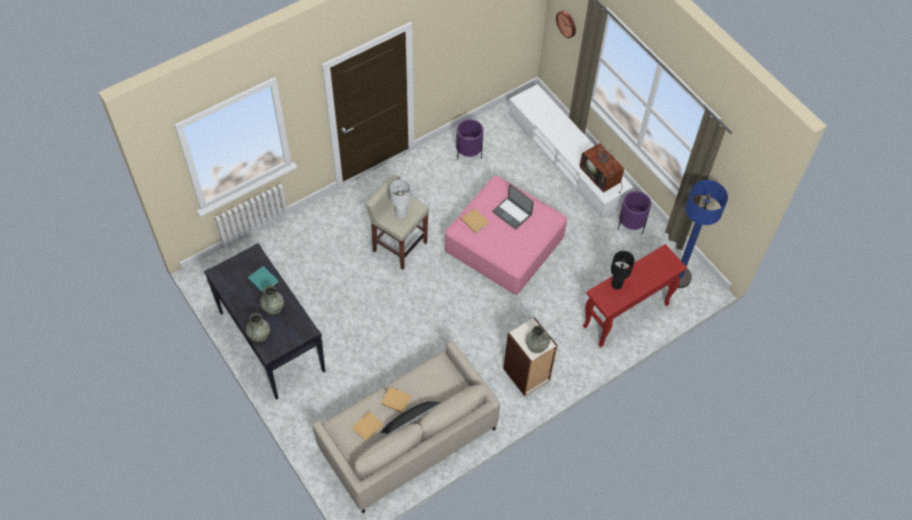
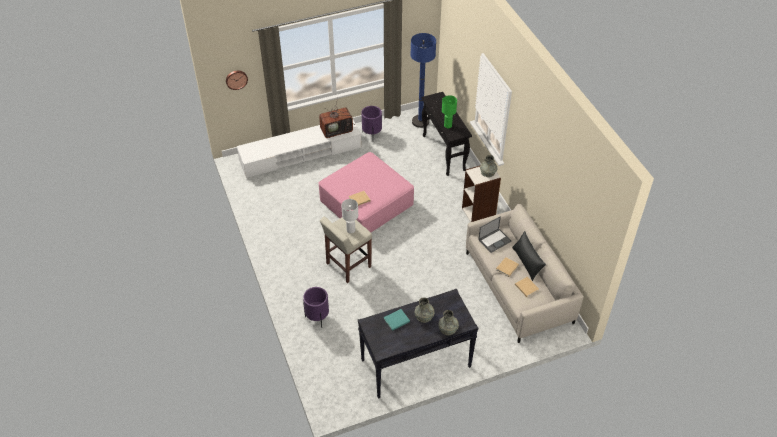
camera: 75 degrees left, 10 degrees down
purple planter [456,119,484,160] -> purple planter moved to [303,287,329,328]
laptop [492,184,534,230] -> laptop moved to [478,216,512,253]
red console table [583,244,687,347] -> black console table [421,92,472,176]
black table lamp [611,251,635,289] -> green table lamp [442,95,457,128]

